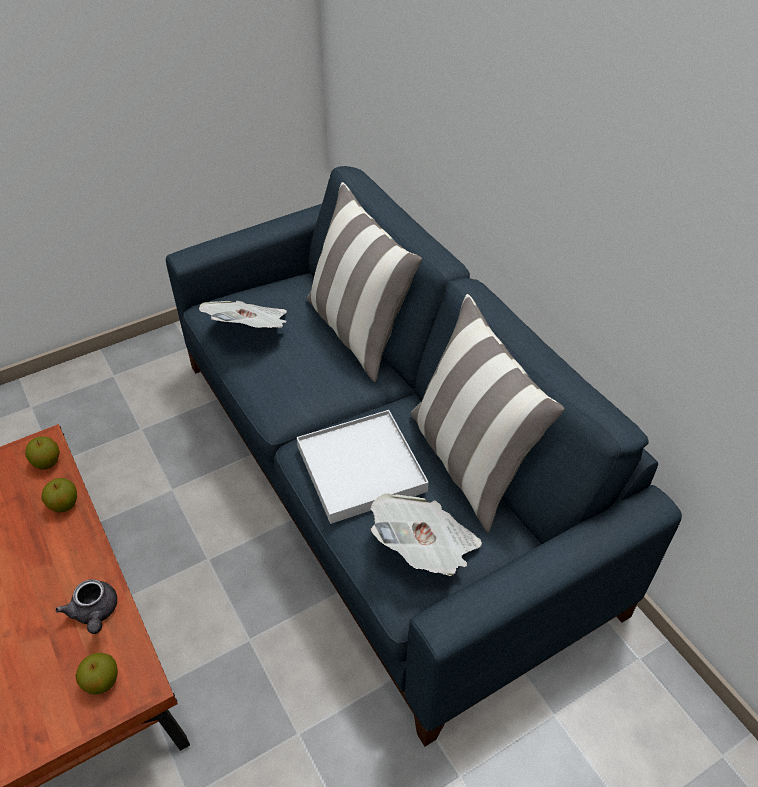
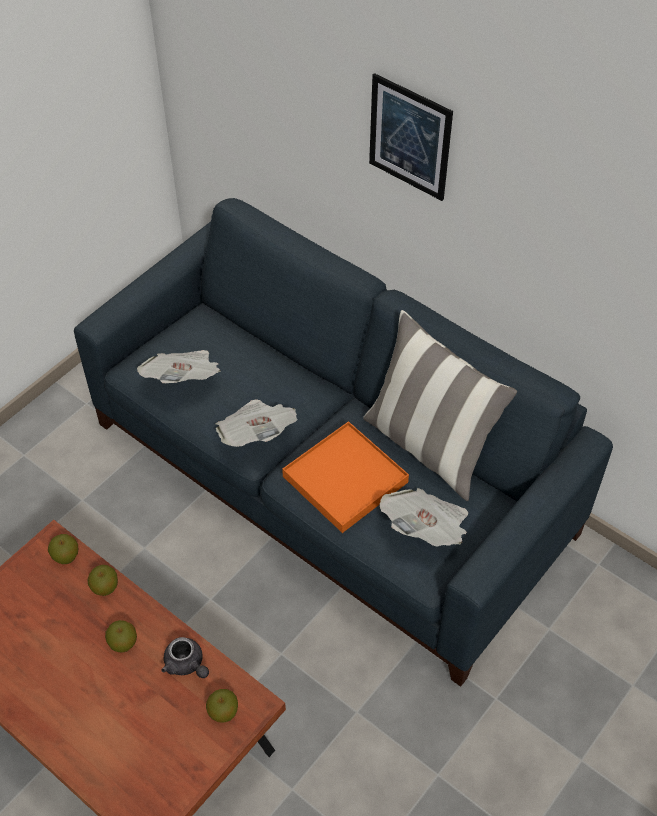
camera: 20 degrees left, 5 degrees up
white tray [297,410,429,524] -> orange tray [282,421,409,533]
pillow [307,182,422,382] -> none
none -> apple [105,620,137,652]
none -> newspaper [215,399,298,447]
none -> picture [369,73,453,201]

